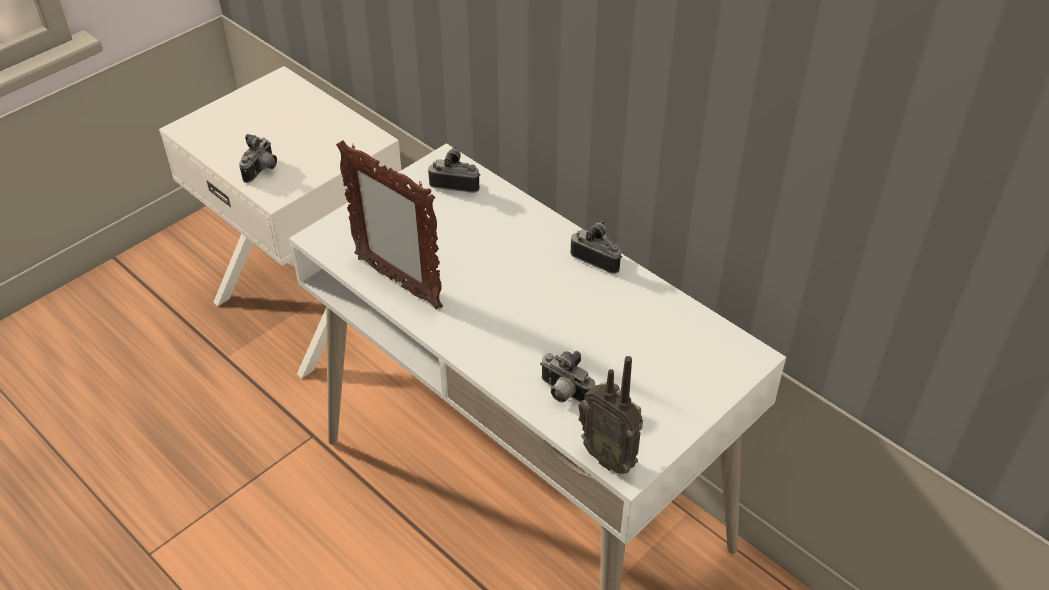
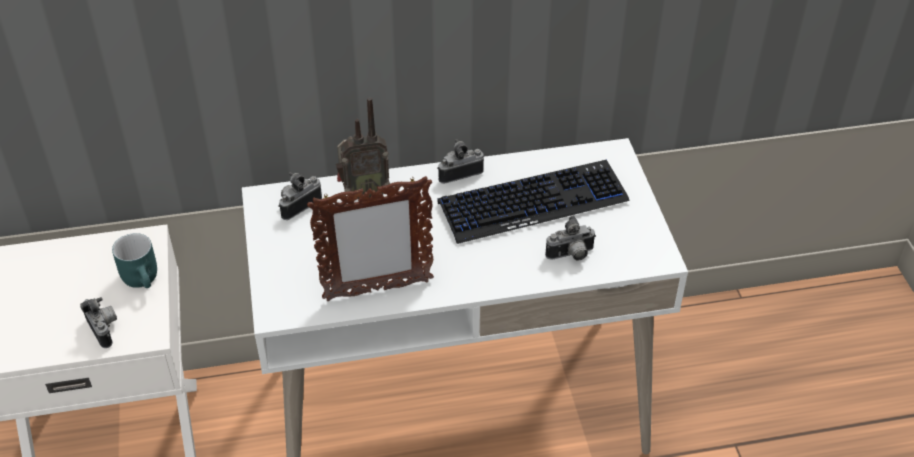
camera: 55 degrees left, 0 degrees up
radio [578,356,643,474] -> radio moved to [336,97,390,199]
none -> turquoise mug [112,233,157,288]
none -> keyboard [437,160,630,244]

